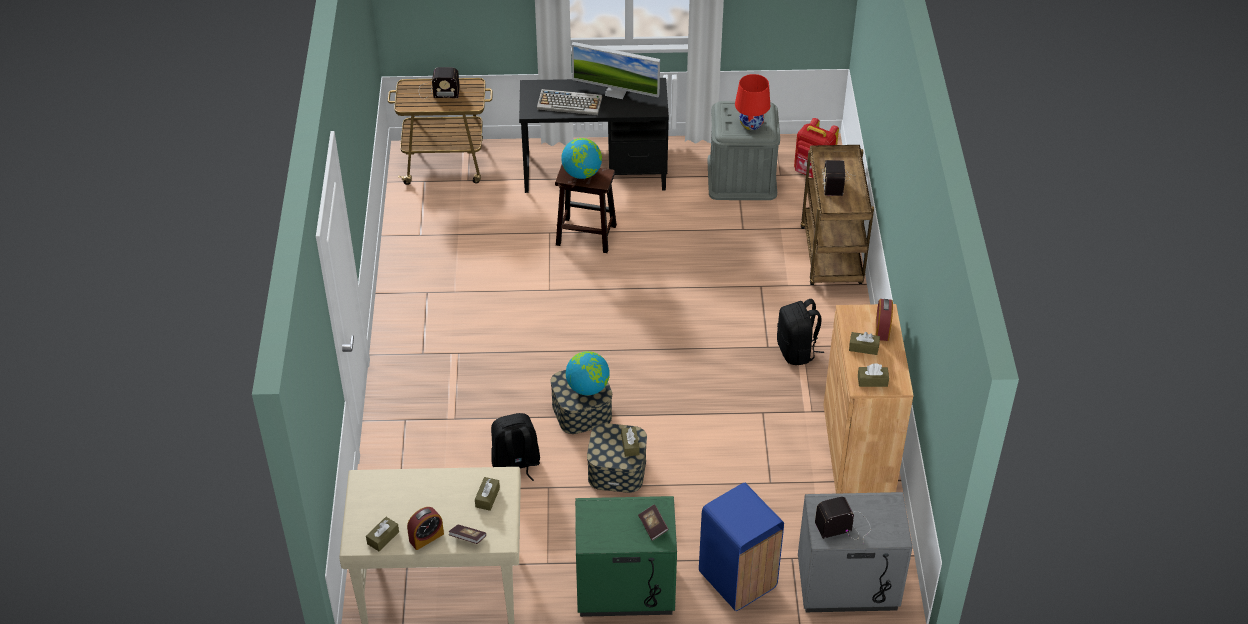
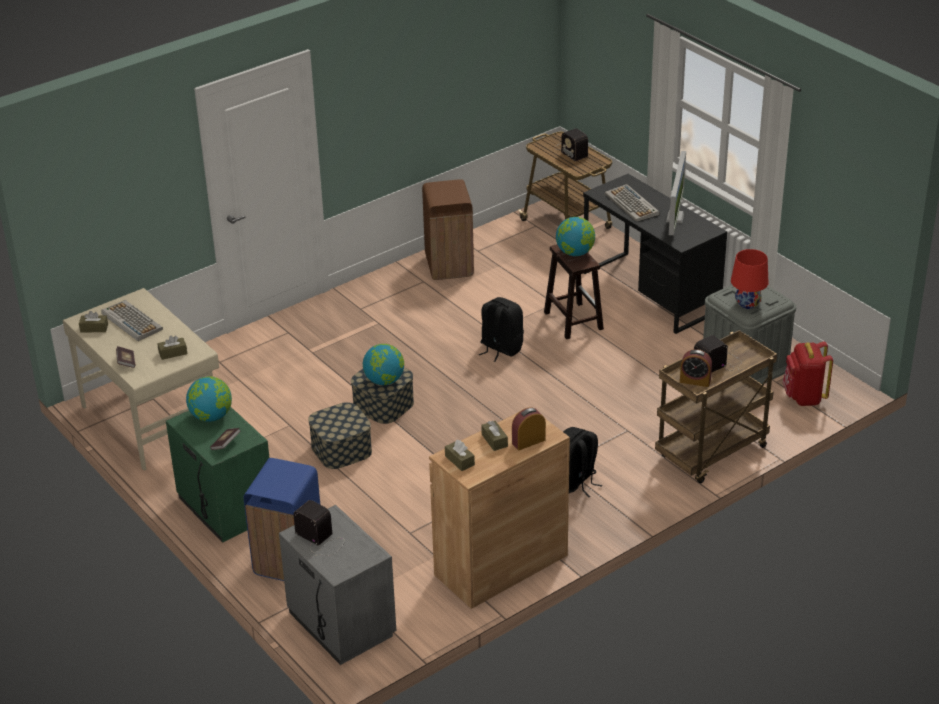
camera: 55 degrees right, 10 degrees down
alarm clock [407,507,444,550] -> alarm clock moved to [680,349,712,387]
black backpack [491,413,540,481] -> black backpack moved to [479,297,524,362]
monitor [572,42,660,99] -> monitor turned 150 degrees counterclockwise [666,151,686,235]
brown tissue box [621,427,639,457] -> none
none -> keyboard [101,300,163,341]
none -> globe [186,376,232,422]
none -> brown trash can [422,179,474,280]

